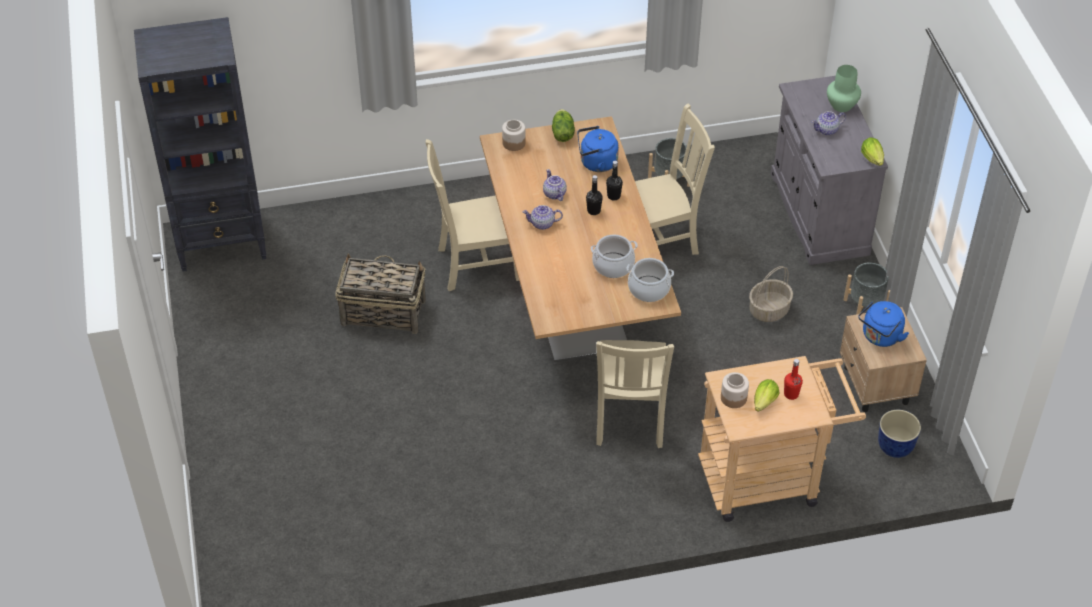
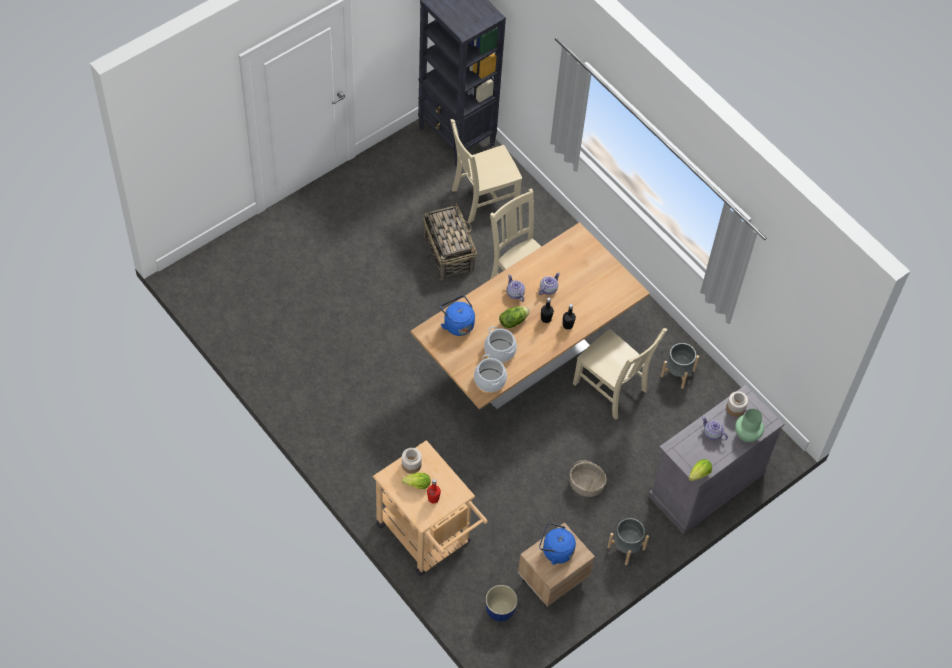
camera: 60 degrees right, 10 degrees up
jar [502,120,526,151] -> jar moved to [726,391,748,417]
lettuce [552,109,575,142] -> lettuce moved to [499,306,530,328]
blue kettle [577,126,619,172] -> blue kettle moved to [440,295,475,336]
beige chair [596,340,674,448] -> beige chair moved to [450,119,522,223]

